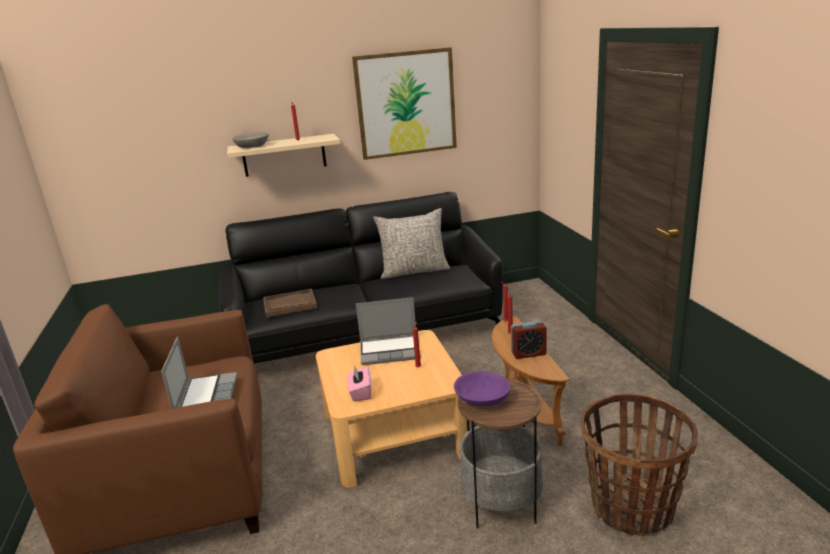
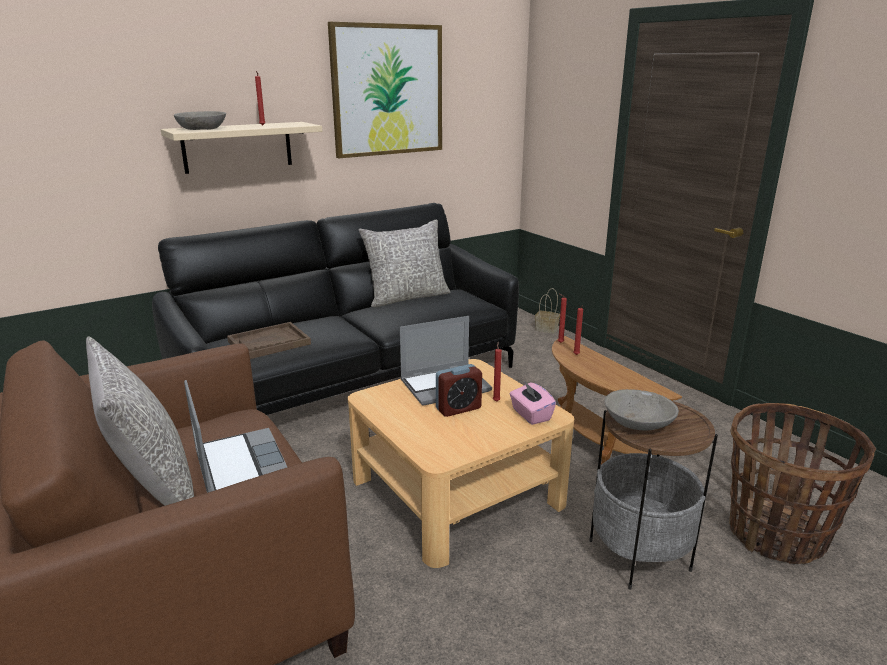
camera: 20 degrees left, 0 degrees up
pink tissue box [347,365,371,401] -> pink tissue box moved to [509,382,556,425]
purple bowl [454,371,510,406] -> grey bowl [605,389,679,430]
alarm clock [511,321,547,359] -> alarm clock moved to [436,364,482,417]
none -> grey pillow [86,337,194,506]
none -> basket [535,288,560,334]

